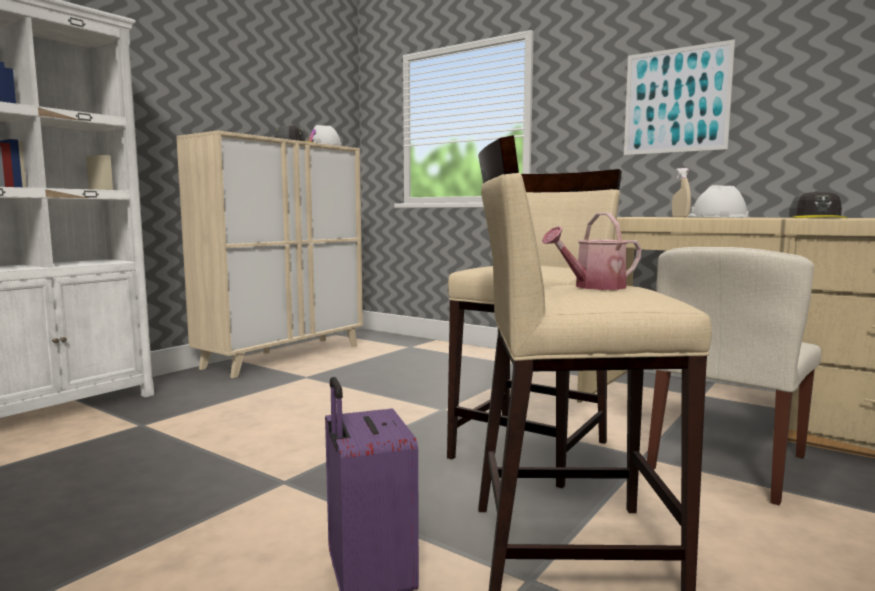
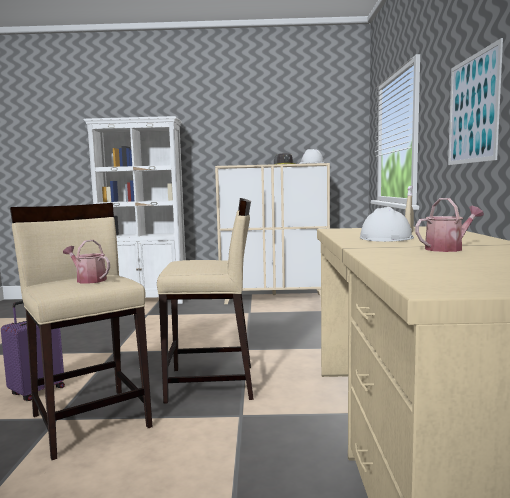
camera: 55 degrees right, 0 degrees up
beige chair [647,247,822,505] -> none
grey cap [789,191,848,218] -> watering can [415,198,484,252]

